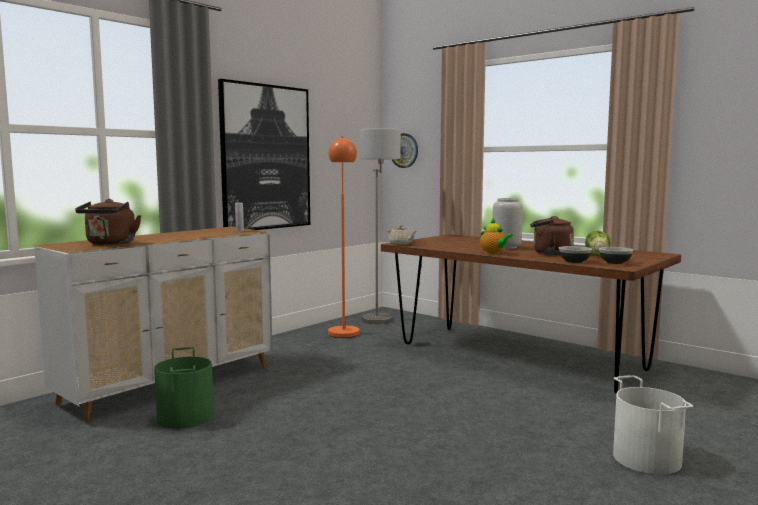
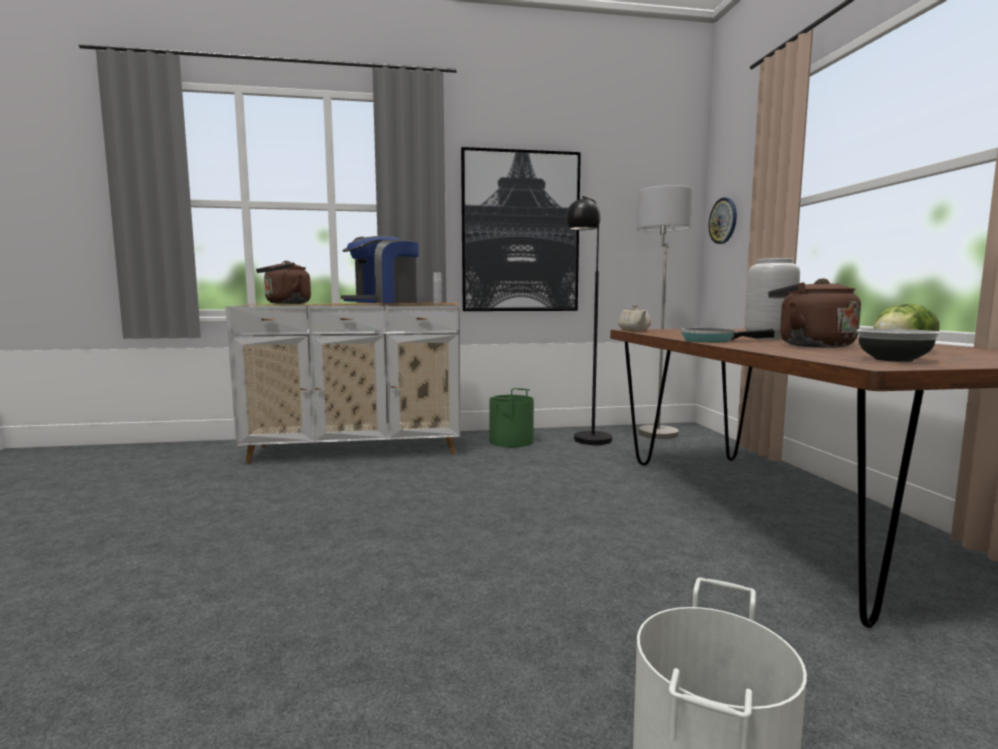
camera: 40 degrees right, 0 degrees up
green bucket [154,347,214,429] -> green bucket moved to [489,388,534,448]
orange floor lamp [328,136,360,338] -> black floor lamp [566,196,612,445]
teapot [480,218,513,254] -> frying pan [681,328,774,342]
bowl [559,246,592,263] -> none
none -> coffee machine [341,236,419,303]

